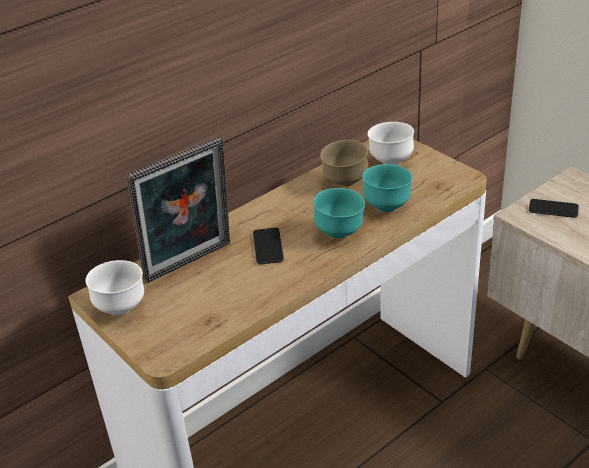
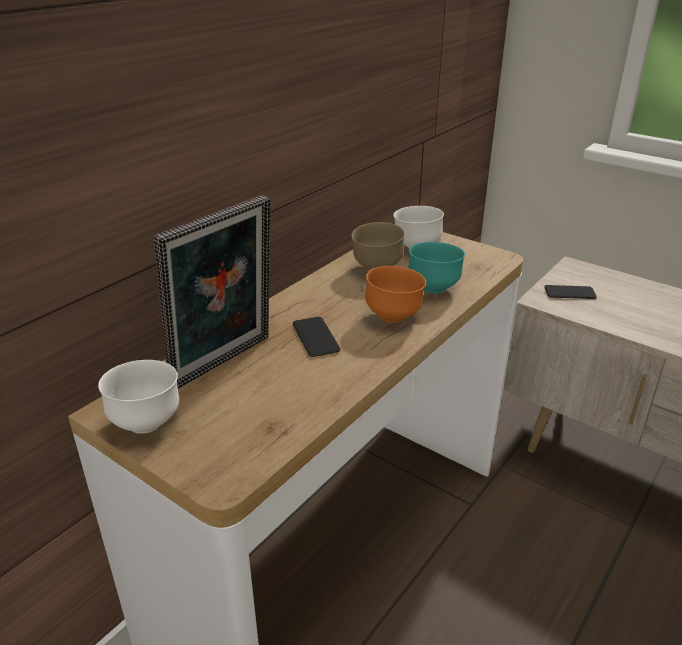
camera: 15 degrees left, 5 degrees down
turquoise bowl [314,188,365,238] -> orange bowl [365,266,426,323]

